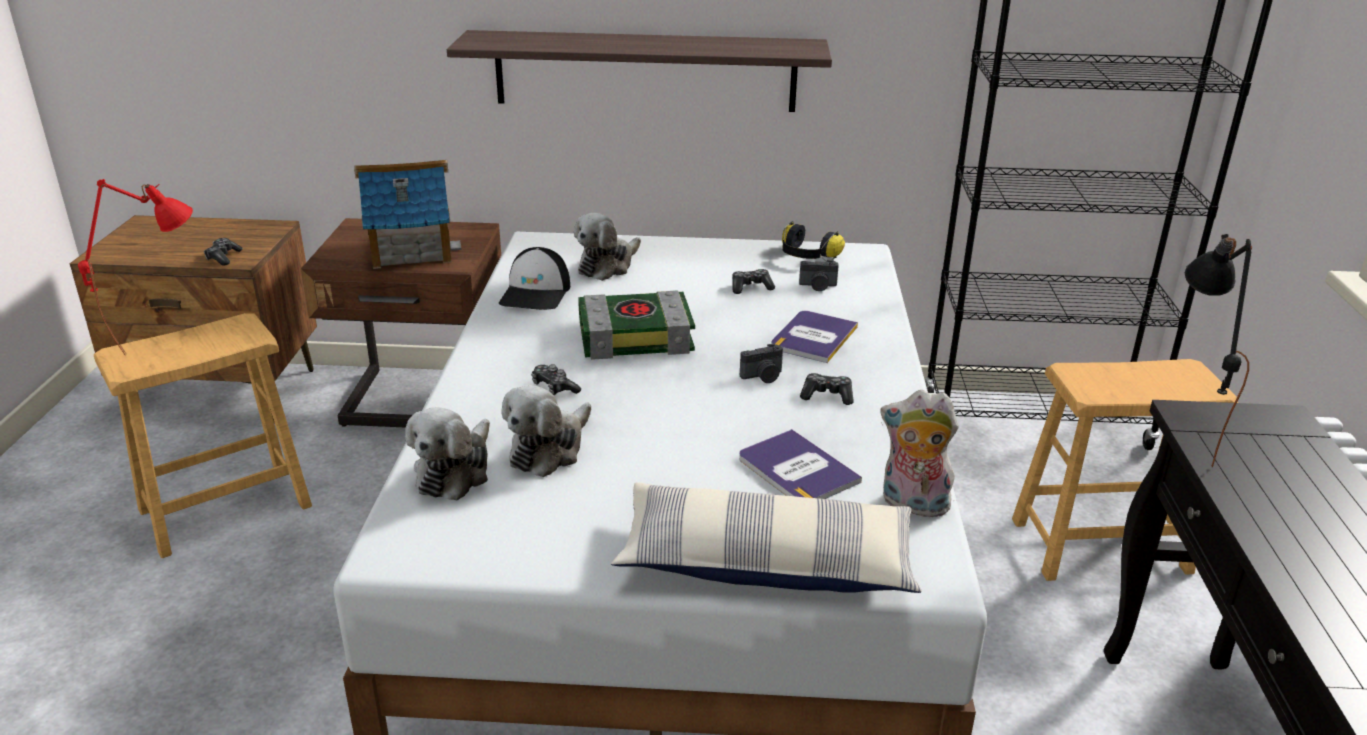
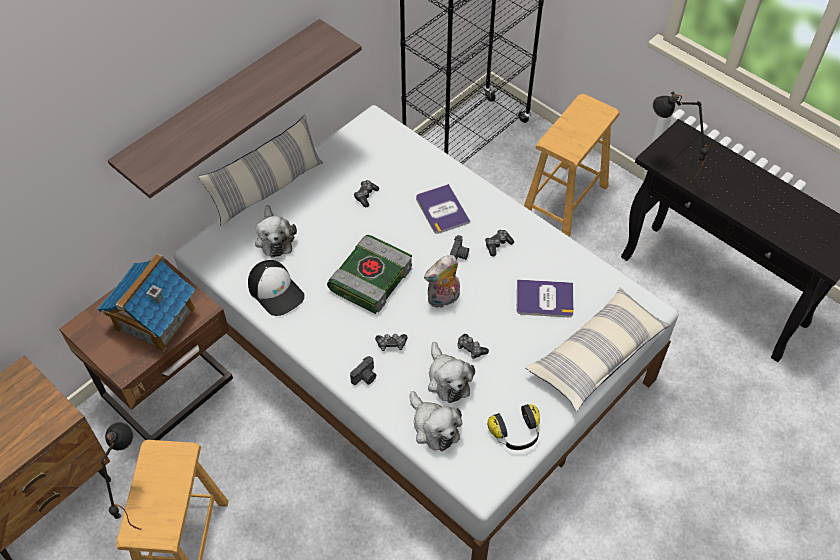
camera: 50 degrees left, 25 degrees up
red table lamp [78,179,193,355] -> black table lamp [101,422,141,530]
game controller [204,238,243,266] -> game controller moved to [457,334,489,359]
headphones [782,221,845,262] -> headphones moved to [487,404,540,450]
camera [799,260,839,291] -> camera moved to [350,356,376,385]
plush toy [881,390,959,517] -> plush toy moved to [424,255,460,308]
none -> pillow [199,115,323,227]

